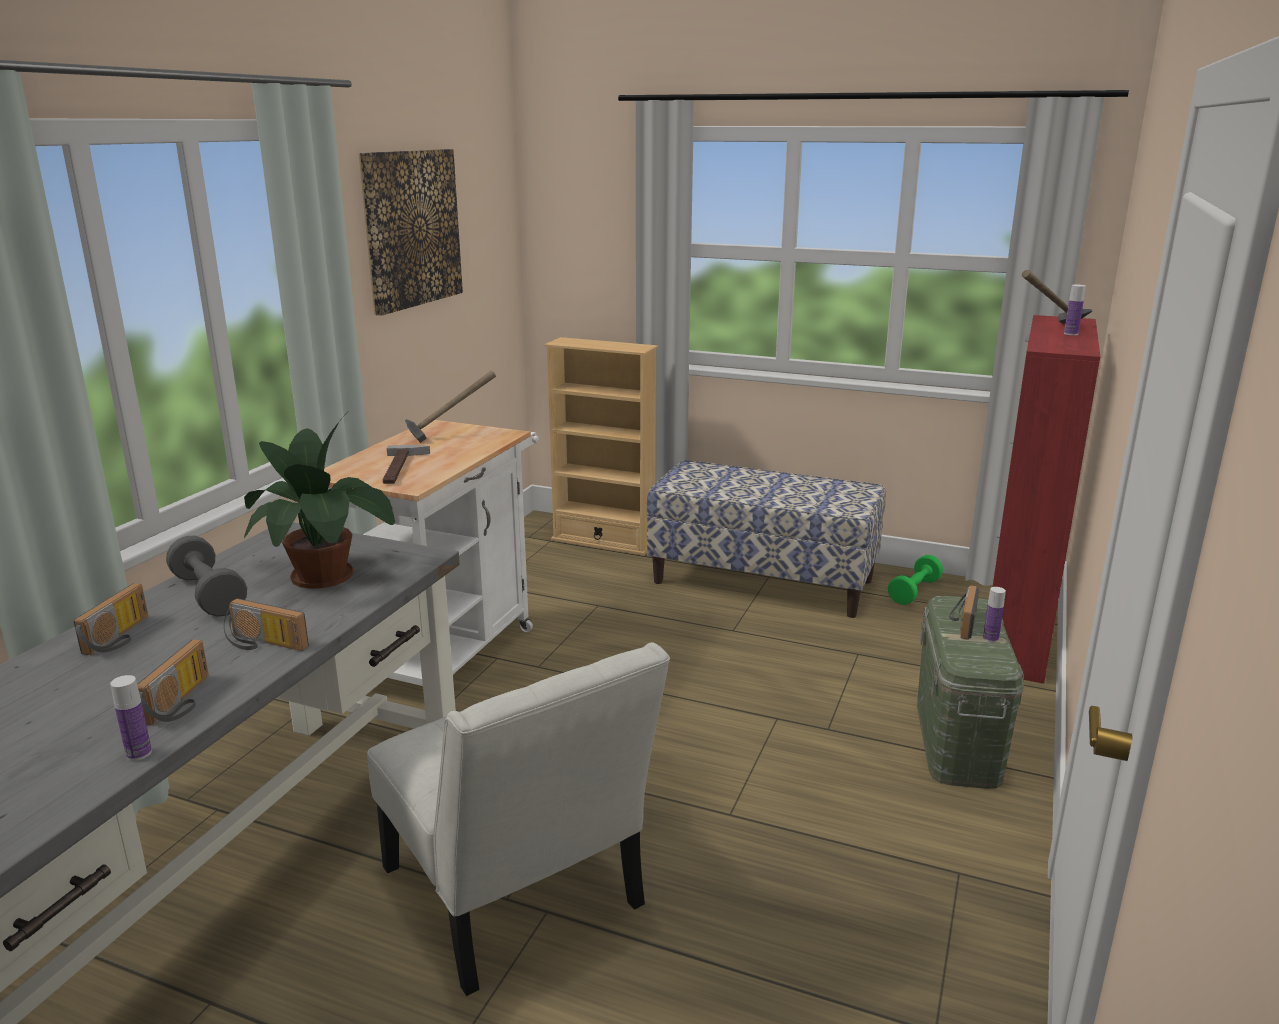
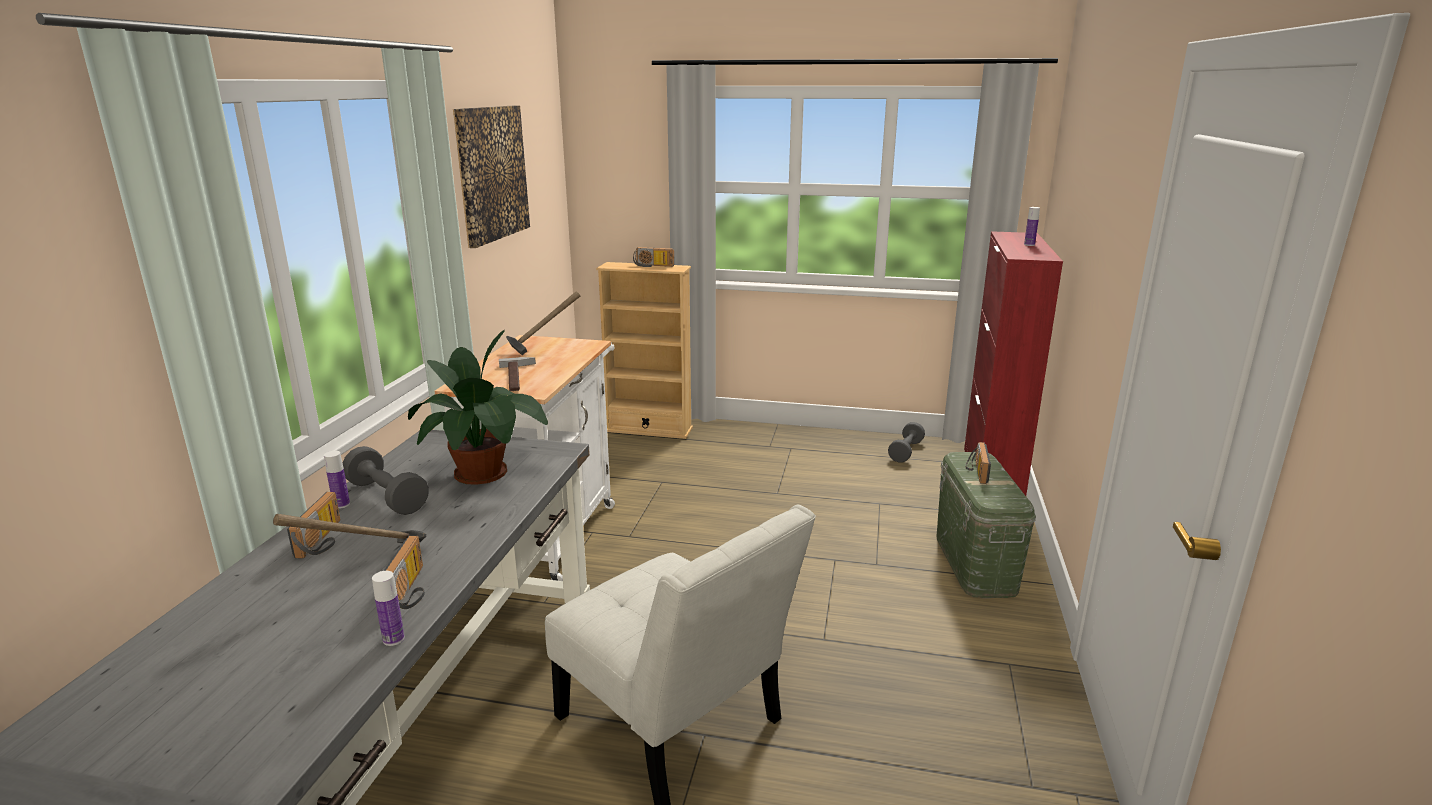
camera: 10 degrees left, 0 degrees up
radio [224,598,309,651] -> radio moved to [633,247,674,267]
bench [647,460,886,618] -> none
green dumbbell [888,555,943,605] -> grey dumbbell [888,422,925,462]
bottle [983,587,1006,642] -> bottle moved to [324,451,350,509]
hammer [1022,270,1092,324] -> hammer moved to [273,514,426,543]

